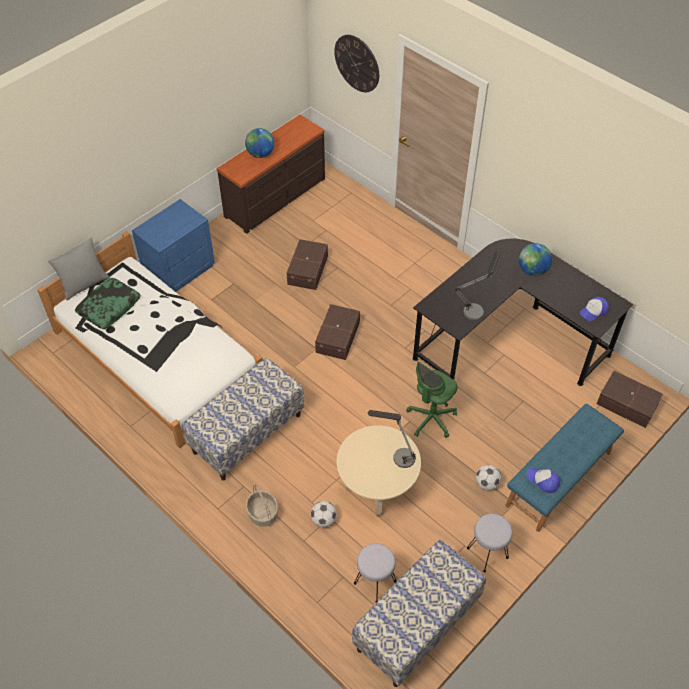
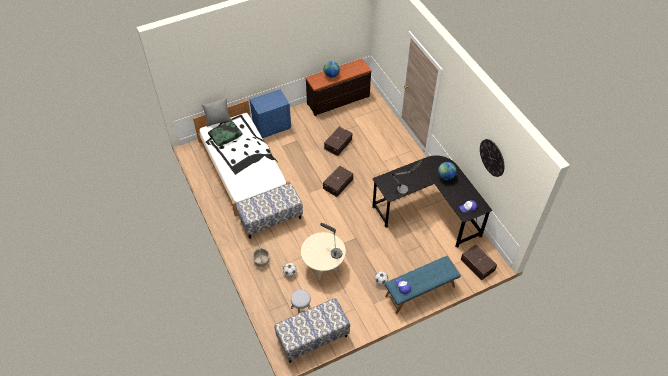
camera: 20 degrees right, 0 degrees up
wall clock [334,35,379,92] -> wall clock moved to [480,139,505,177]
green office chair [406,362,458,438] -> none
grey stool [467,514,512,572] -> none

